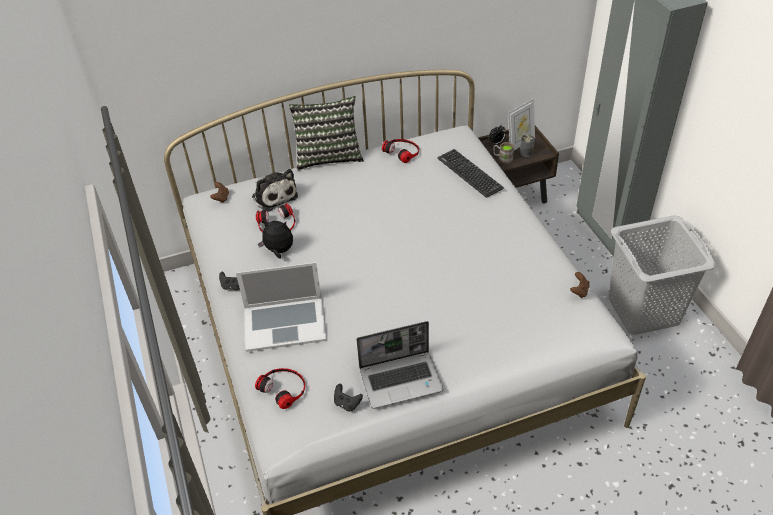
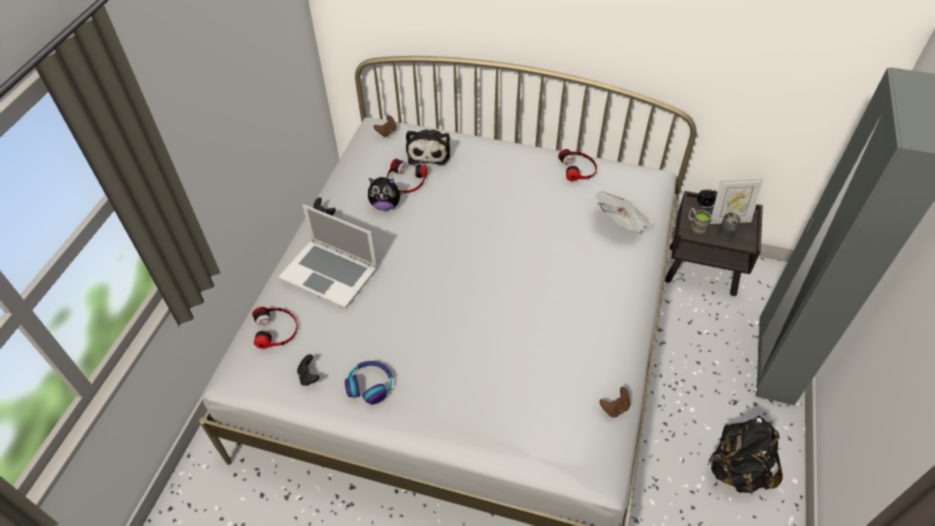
camera: 35 degrees right, 5 degrees up
plush toy [258,219,293,259] -> plush toy turned 135 degrees clockwise [368,177,404,211]
pillow [289,96,364,170] -> none
laptop [356,321,443,409] -> headphones [345,361,392,405]
keyboard [438,149,504,198] -> newspaper [595,191,654,233]
grey laundry basket [609,215,716,335] -> black backpack [707,415,783,493]

